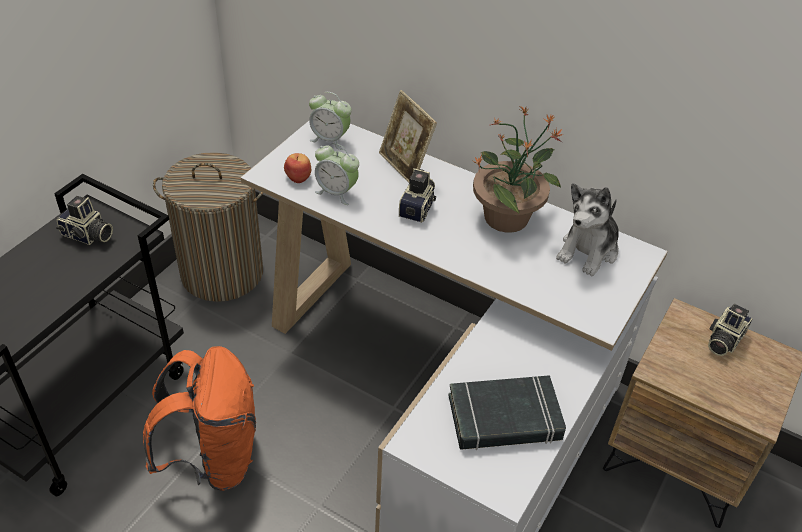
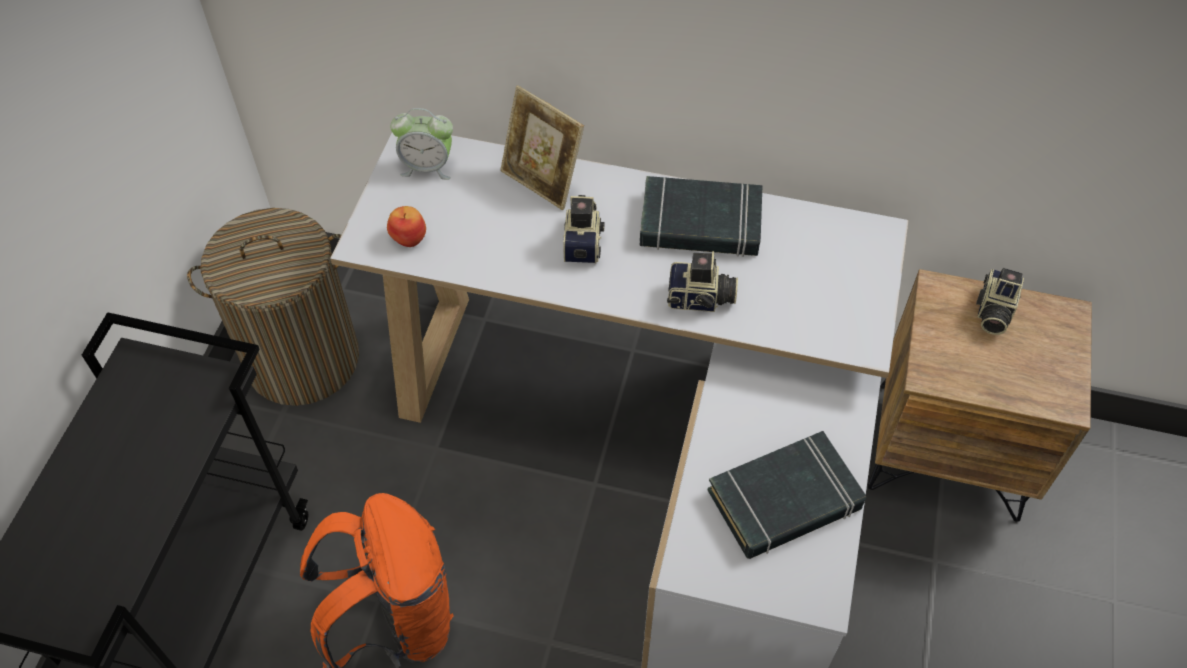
camera: 15 degrees left, 10 degrees up
camera [56,196,113,245] -> camera moved to [667,251,738,312]
alarm clock [315,143,359,205] -> none
potted plant [473,107,563,233] -> black book [640,176,763,257]
plush toy [556,183,619,276] -> none

